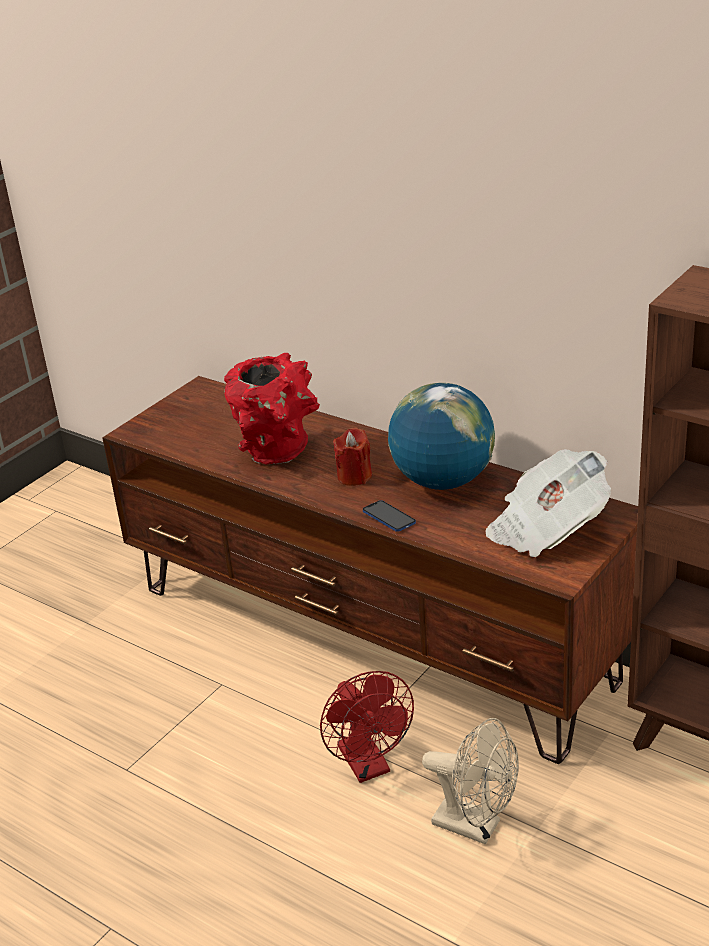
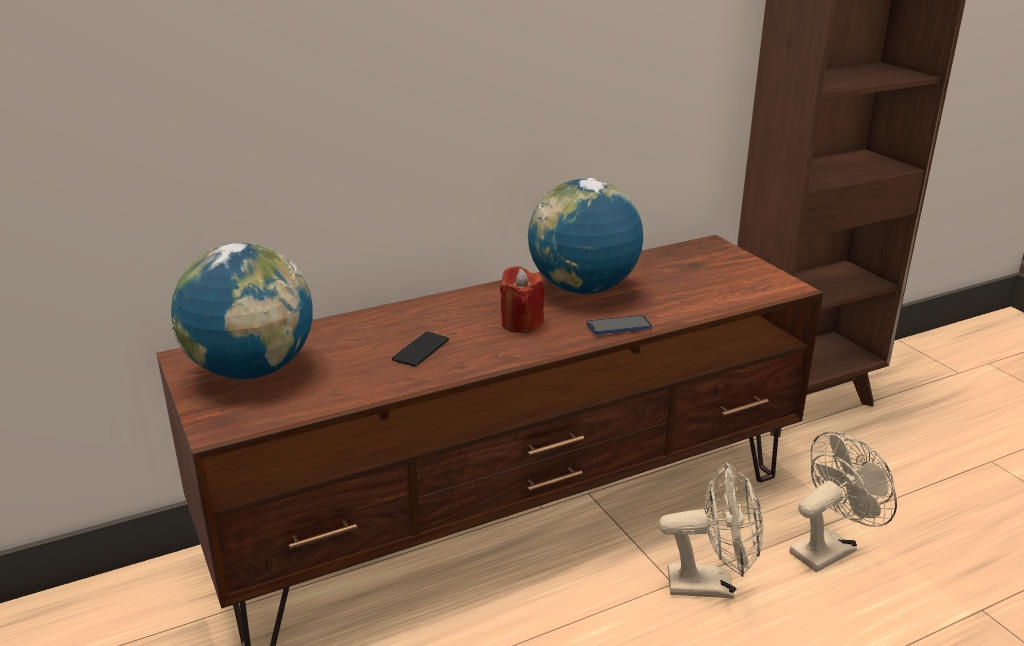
camera: 65 degrees left, 5 degrees down
red vase [224,353,320,464] -> phone [392,332,449,366]
red fan [320,671,414,783] -> beige fan [659,462,763,599]
newspaper [485,449,611,557] -> none
none -> globe [171,243,313,379]

